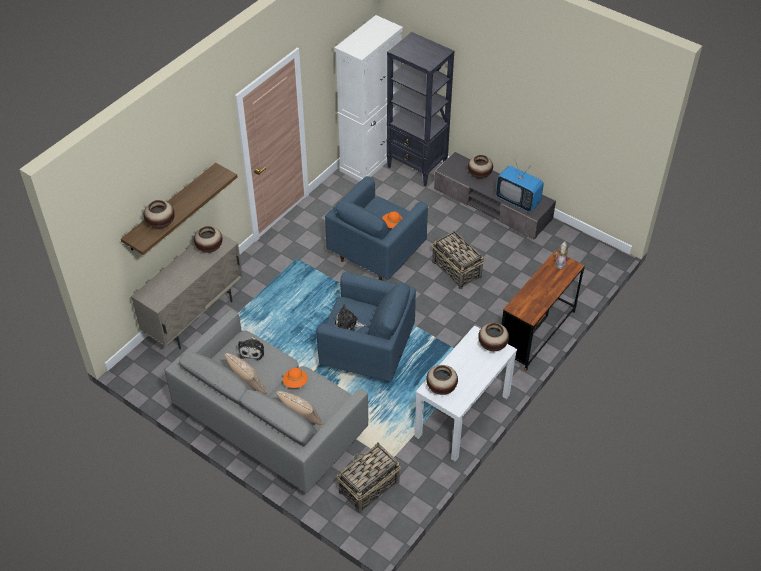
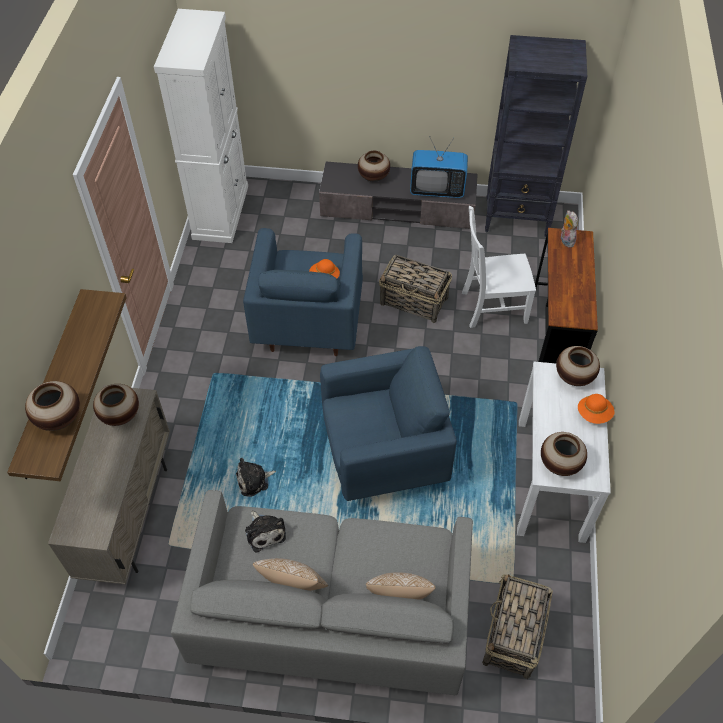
camera: 30 degrees left, 5 degrees up
orange hat [283,368,307,388] -> orange hat moved to [578,394,615,424]
plush toy [335,304,366,331] -> plush toy moved to [236,458,276,497]
black bookcase [386,32,454,187] -> black bookcase moved to [485,35,587,237]
none -> white chair [462,206,536,328]

